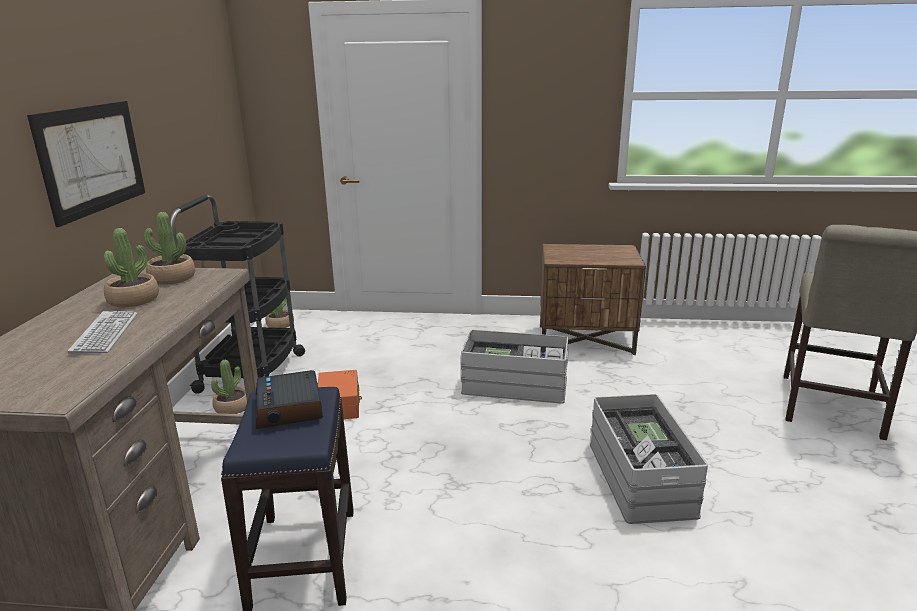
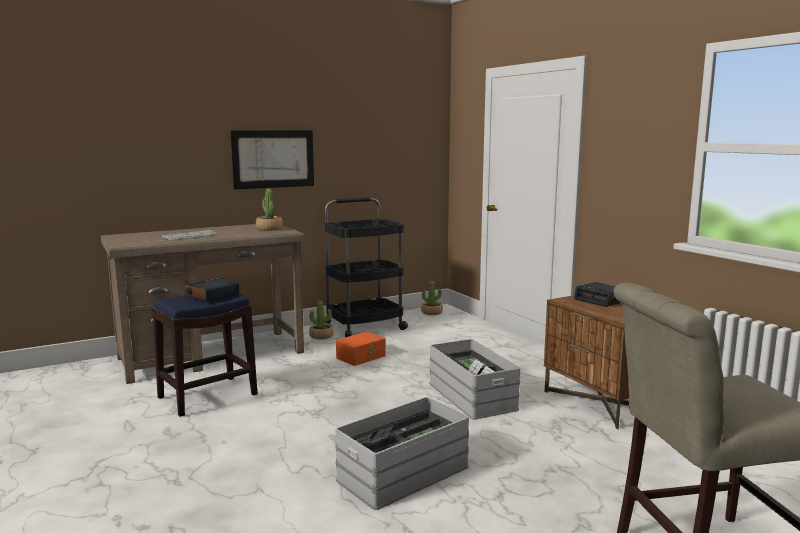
camera: 55 degrees right, 10 degrees down
potted plant [104,228,159,307] -> none
none -> alarm clock [574,282,621,307]

